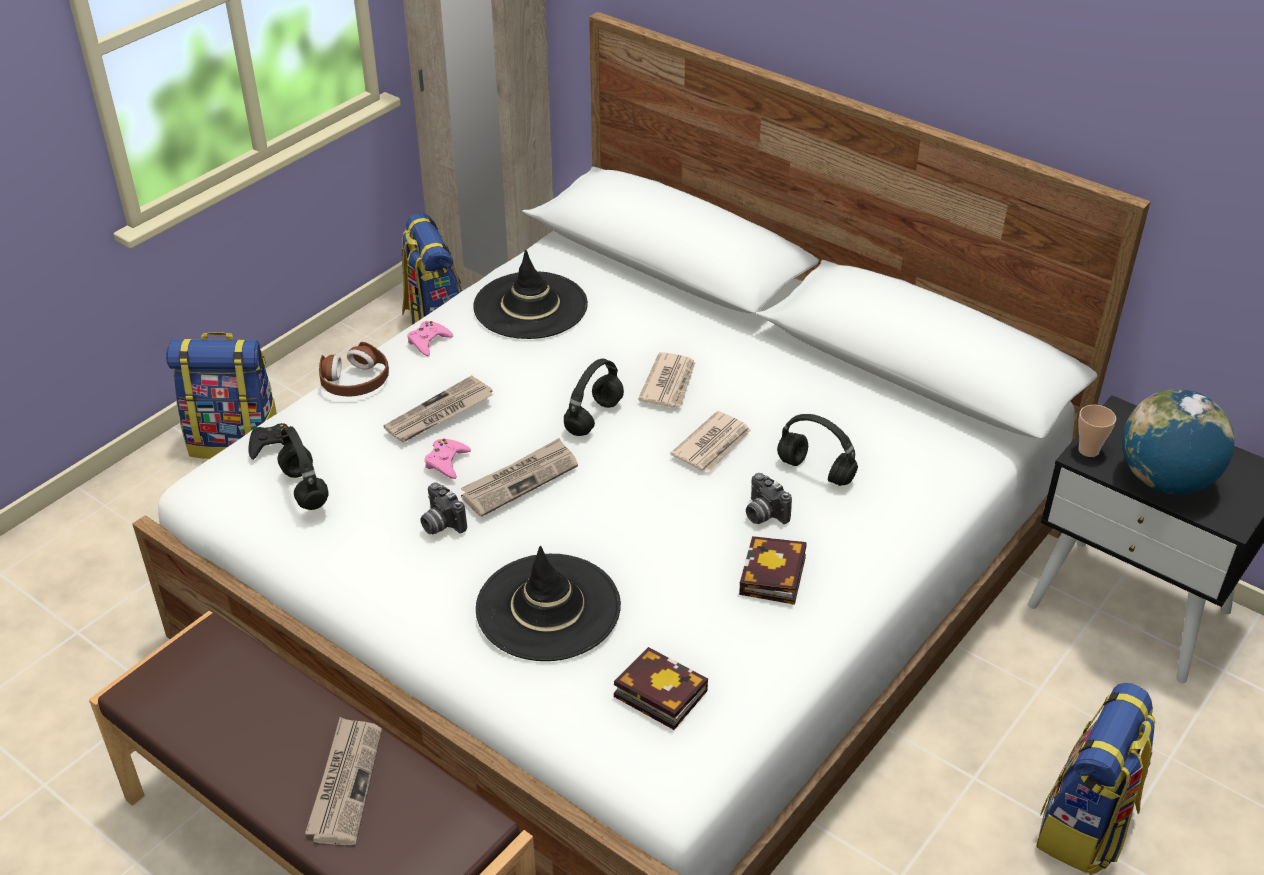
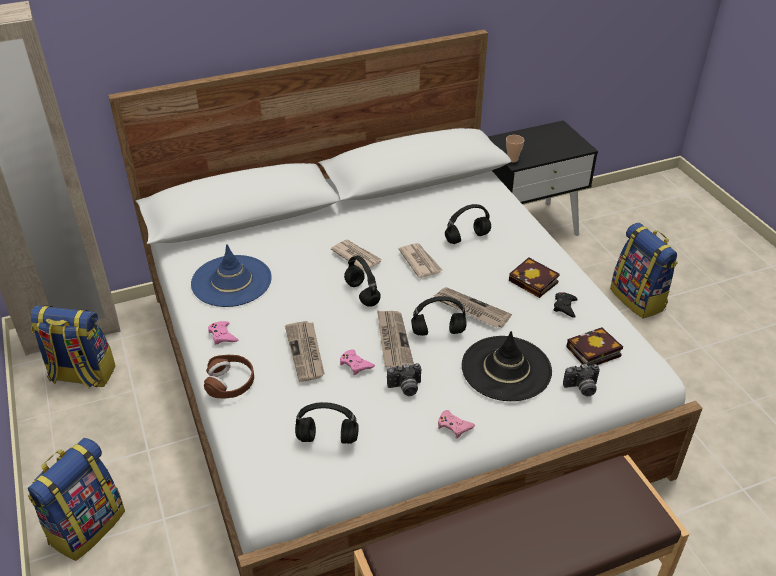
camera: 60 degrees left, 0 degrees up
black game controller [249,423,288,460] -> black game controller moved to [553,292,578,318]
newspaper [305,717,382,845] -> newspaper moved to [434,287,512,328]
black hat [473,250,588,339] -> blue hat [191,244,272,307]
camera [746,473,792,524] -> camera moved to [563,364,600,397]
globe [1122,389,1235,495] -> none
none -> black headphones [411,296,467,336]
none -> pink game controller [438,410,475,439]

